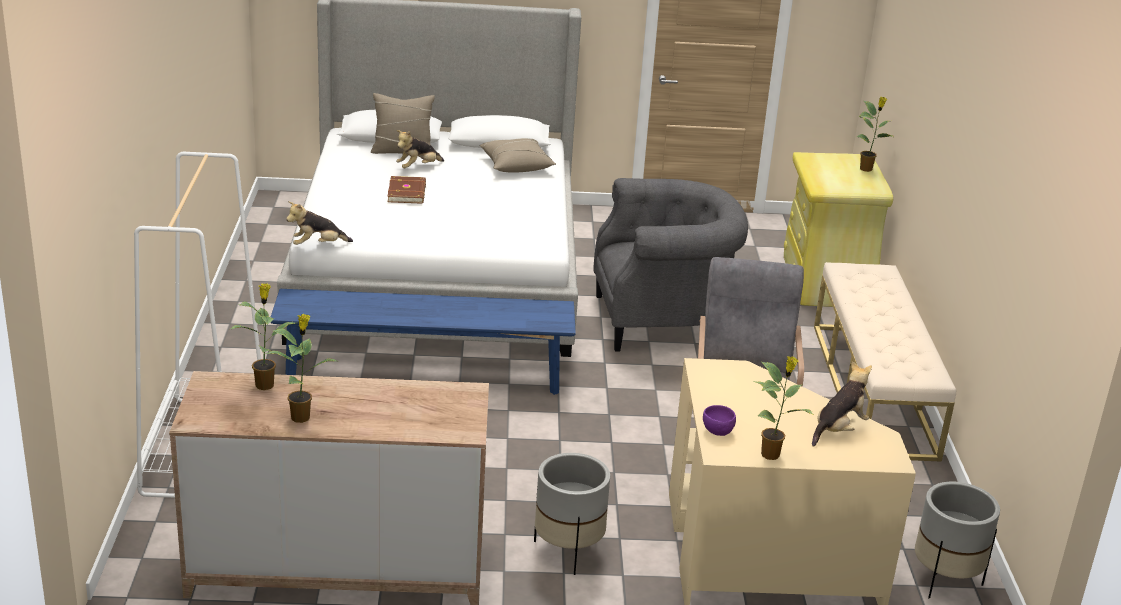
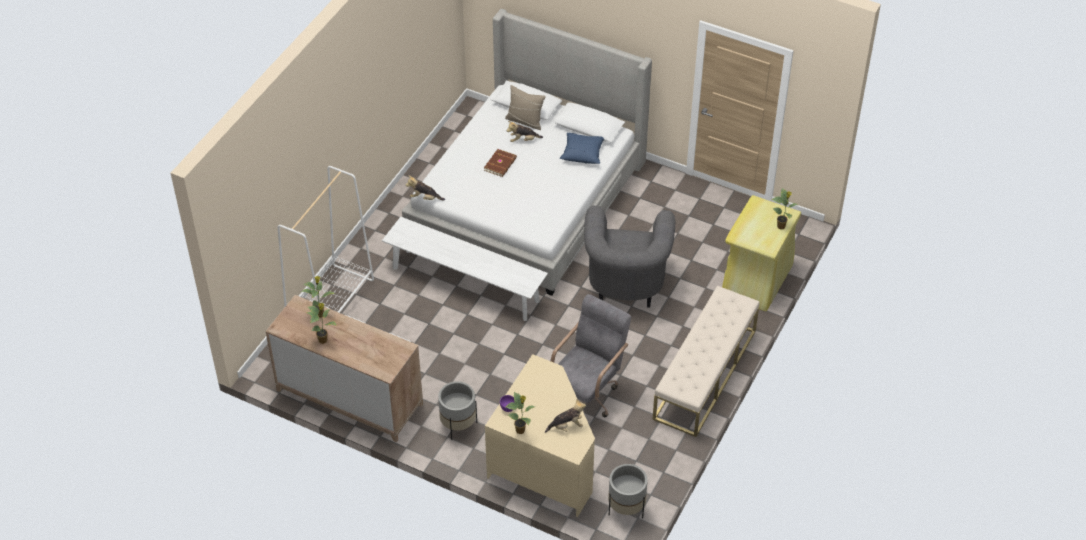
camera: 30 degrees right, 20 degrees up
blue bench [270,289,576,395] -> white bench [382,217,548,321]
beige pillow [479,138,556,173] -> blue pillow [560,133,604,164]
grey armchair [593,178,748,352] -> grey armchair turned 75 degrees clockwise [584,205,675,308]

